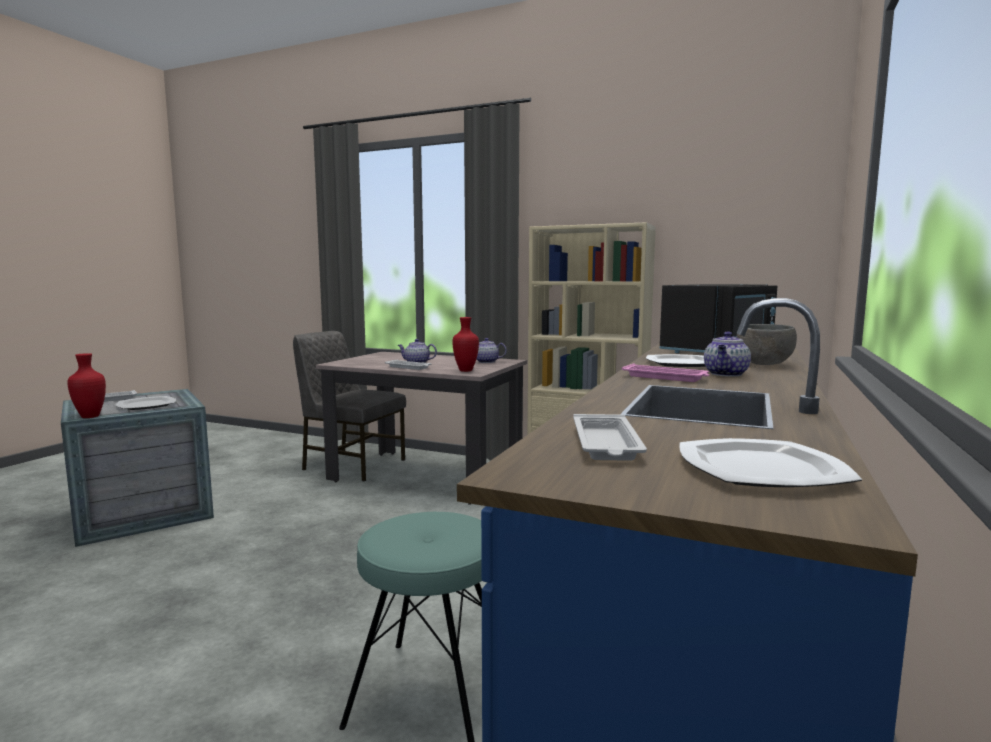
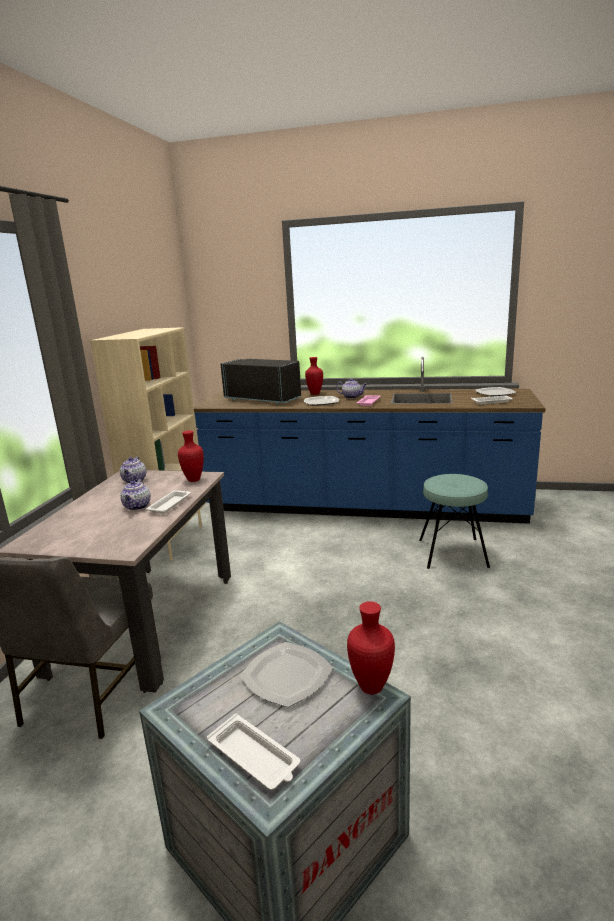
camera: 100 degrees left, 10 degrees up
grey bowl [736,324,797,365] -> red vase [305,357,323,395]

